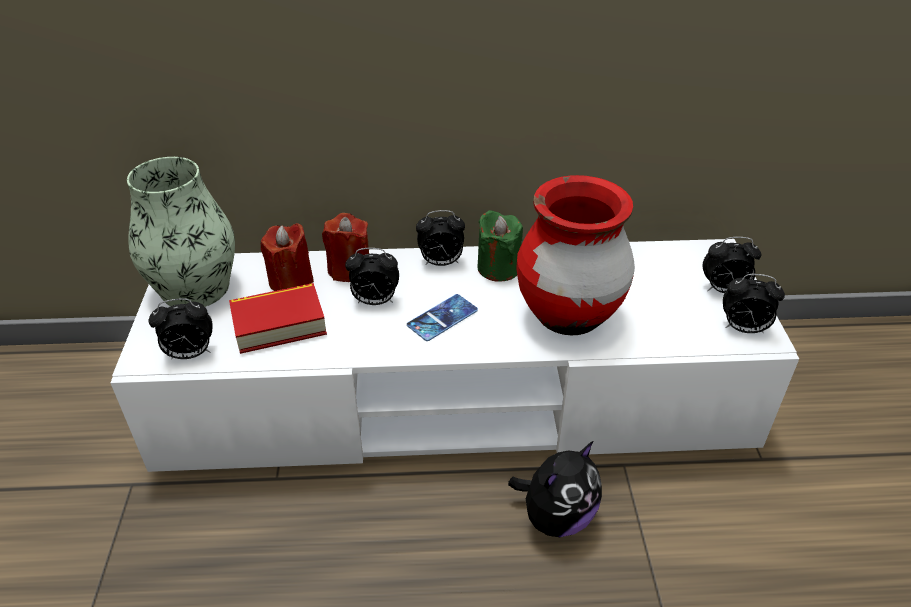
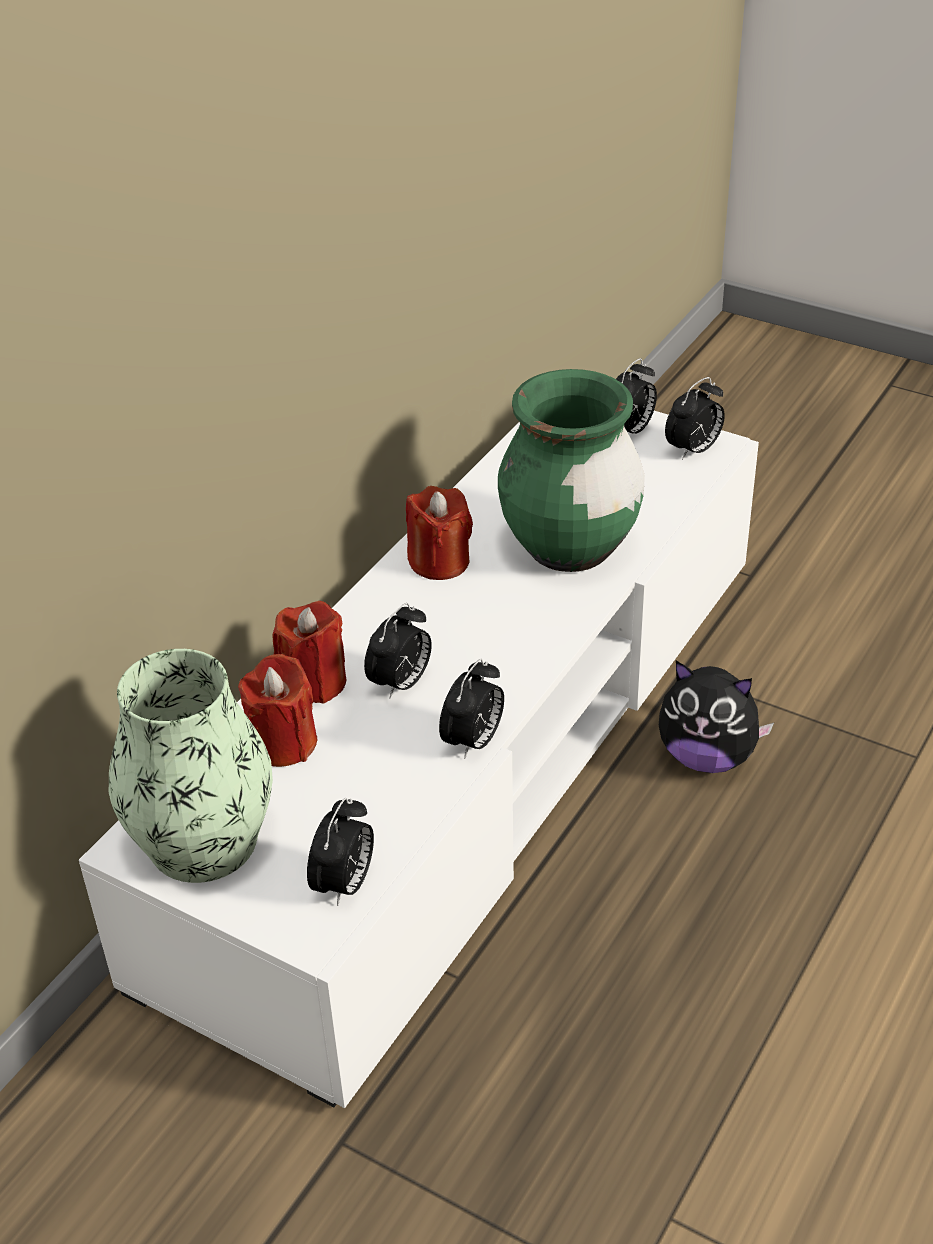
camera: 55 degrees left, 0 degrees up
book [229,283,327,354] -> none
phone [407,294,478,341] -> none
alarm clock [416,210,465,266] -> alarm clock moved to [439,659,504,759]
green candle [478,210,523,282] -> red candle [406,486,473,580]
plush toy [508,441,602,537] -> plush toy turned 120 degrees clockwise [659,661,774,773]
red vase [516,175,635,335] -> green vase [498,369,645,572]

